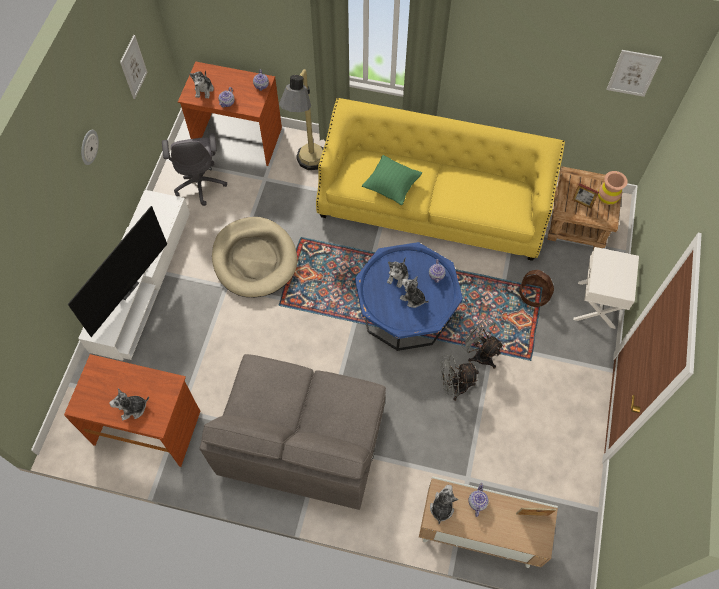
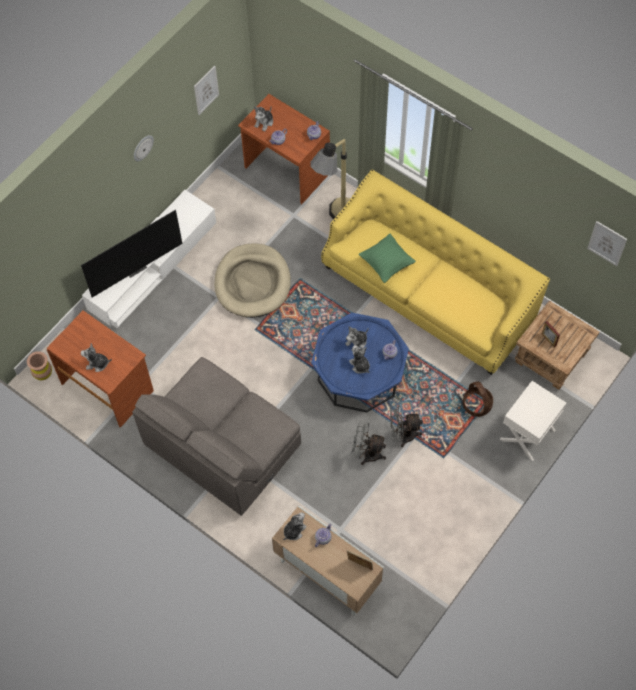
camera: 25 degrees right, 0 degrees up
grey office chair [162,133,227,206] -> none
grey fan [461,317,504,369] -> grey fan turned 75 degrees counterclockwise [390,405,423,447]
brown vase [598,171,628,205] -> brown vase moved to [27,351,52,380]

